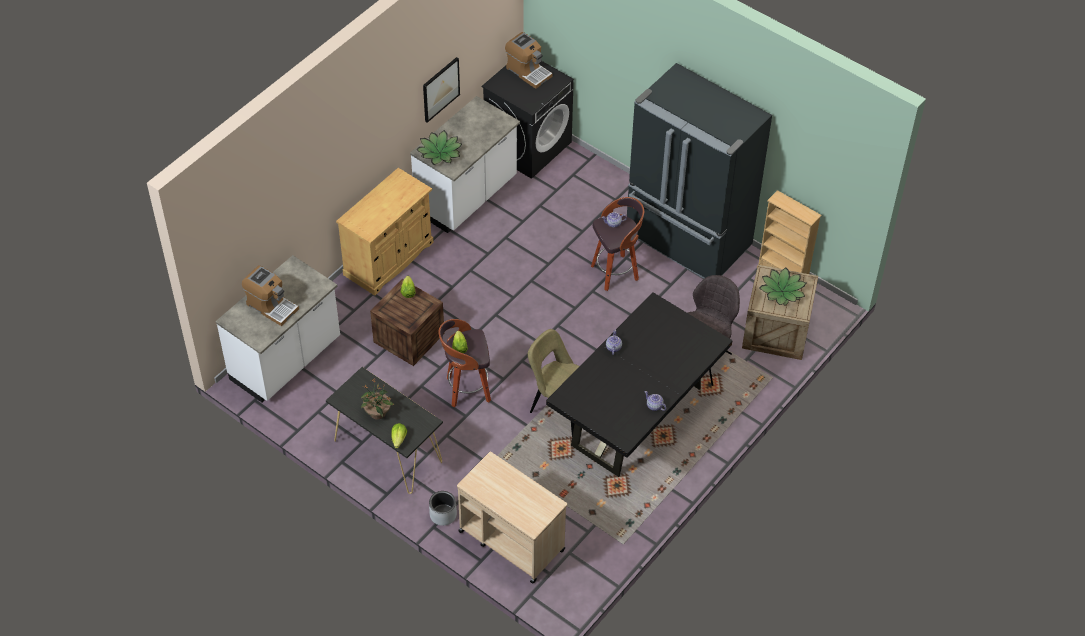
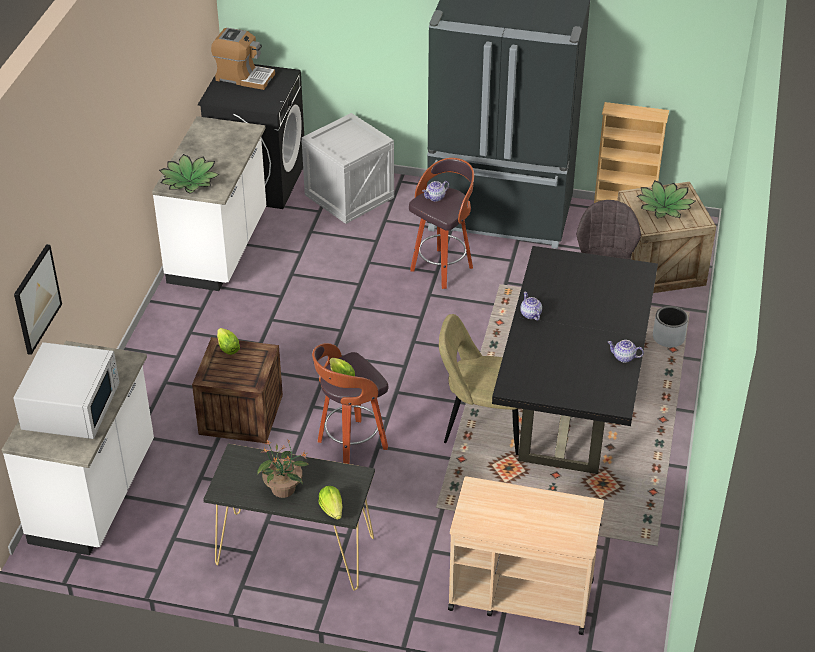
camera: 25 degrees left, 10 degrees down
coffee machine [242,265,299,326] -> white microwave [14,342,119,439]
beige cabinet [336,168,434,295] -> none
picture [423,57,460,123] -> picture moved to [14,244,62,355]
grey planter [429,491,457,526] -> grey planter moved to [653,306,688,347]
none -> crate [301,113,394,224]

